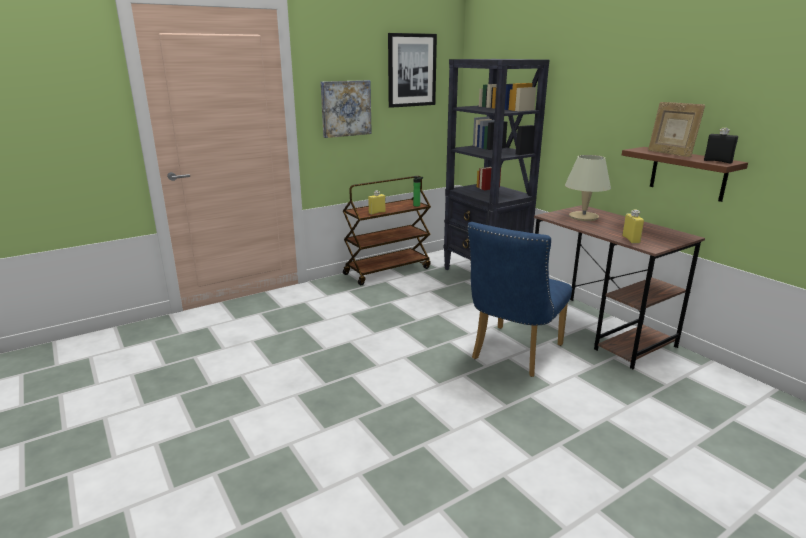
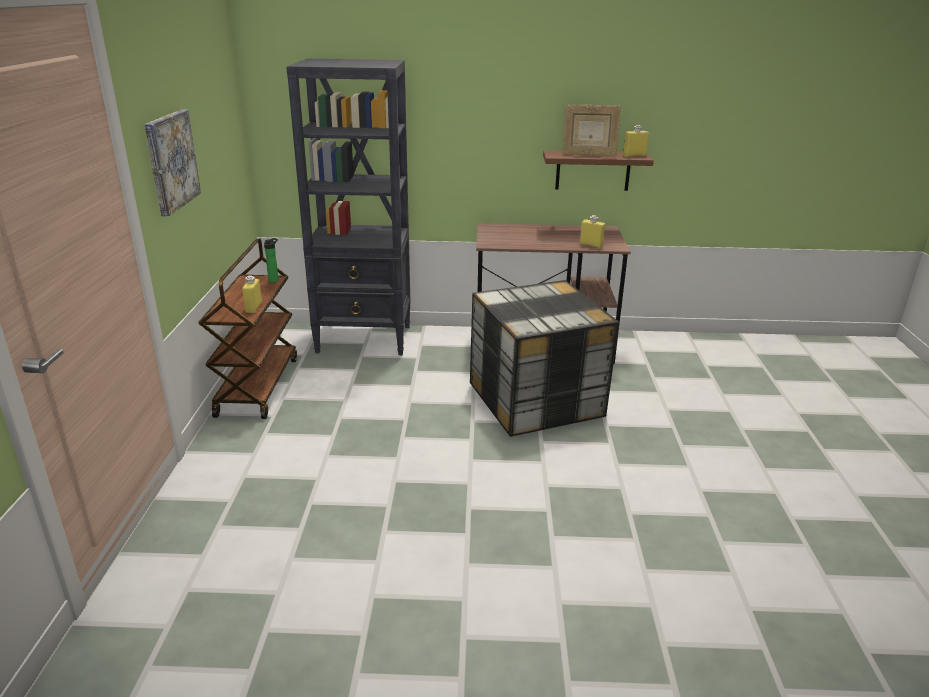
camera: 55 degrees left, 5 degrees up
picture [388,33,437,108] -> none
blue chair [467,222,572,377] -> storage box [470,280,619,437]
beige table lamp [565,155,611,221] -> none
black bottle [704,128,738,164] -> yellow bottle [623,125,649,157]

